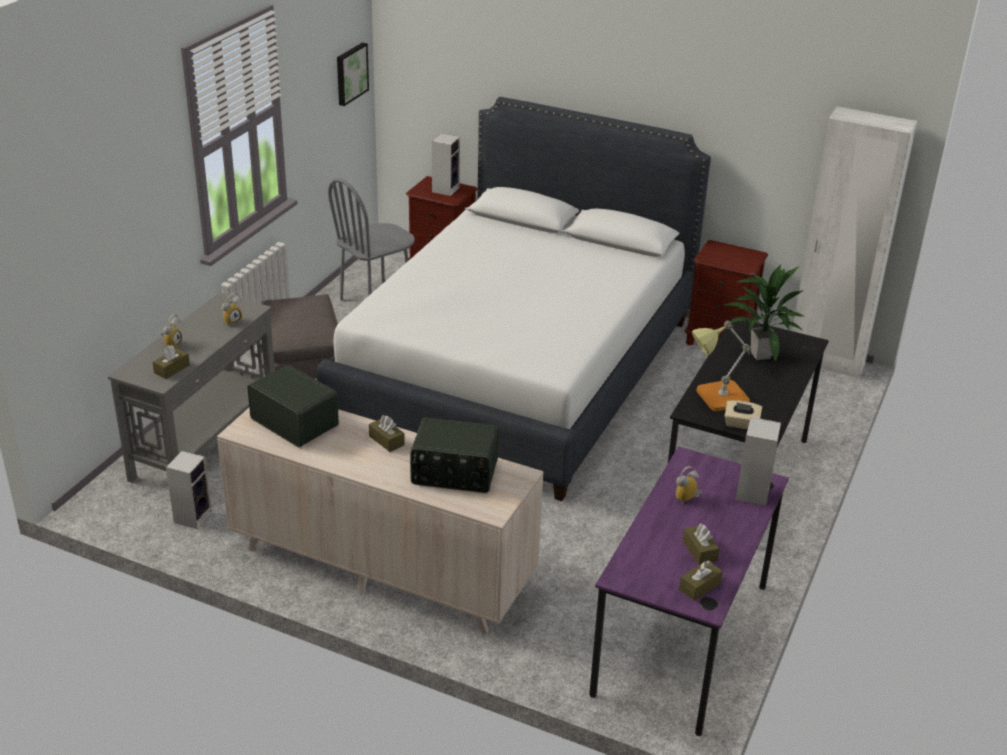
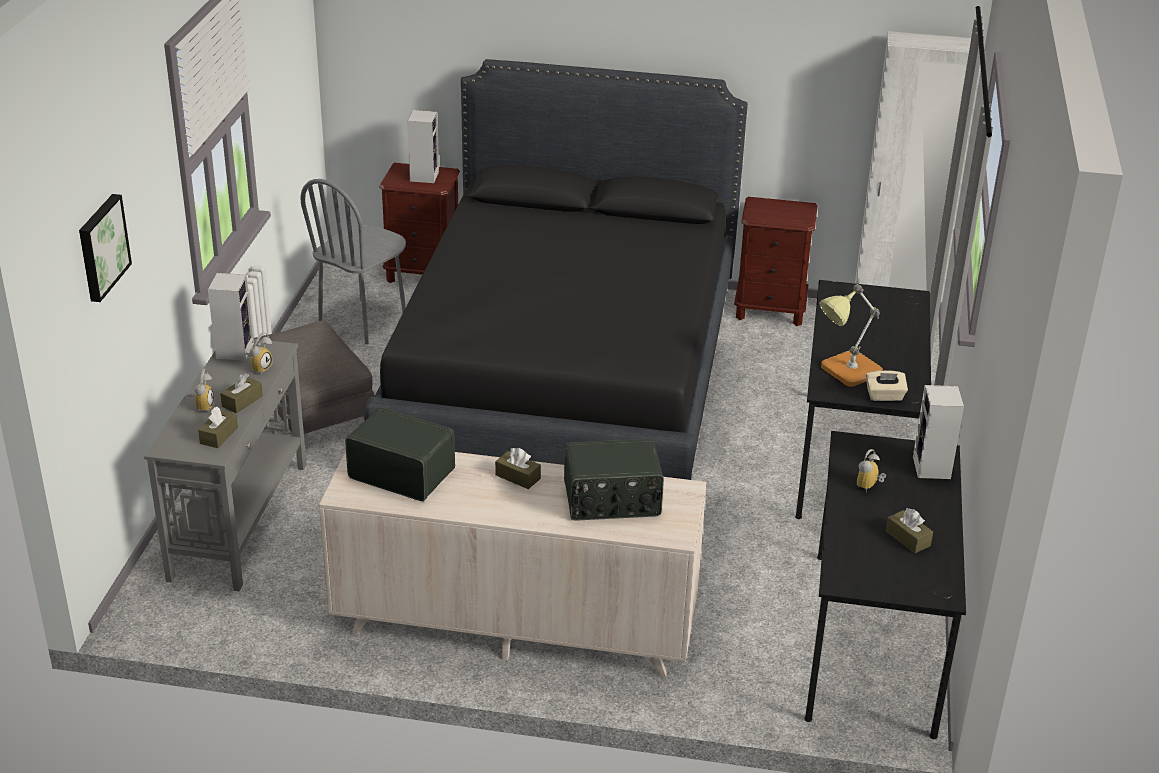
camera: 15 degrees left, 0 degrees up
speaker [166,451,212,529] -> speaker moved to [208,273,254,361]
white bed [317,97,711,501] -> black bed [366,59,748,480]
picture [337,43,369,106] -> picture moved to [79,194,132,302]
purple desk [589,446,789,736] -> black desk [805,431,966,739]
brown tissue box [679,560,723,601] -> brown tissue box moved to [220,373,263,413]
potted plant [724,264,806,362] -> none

